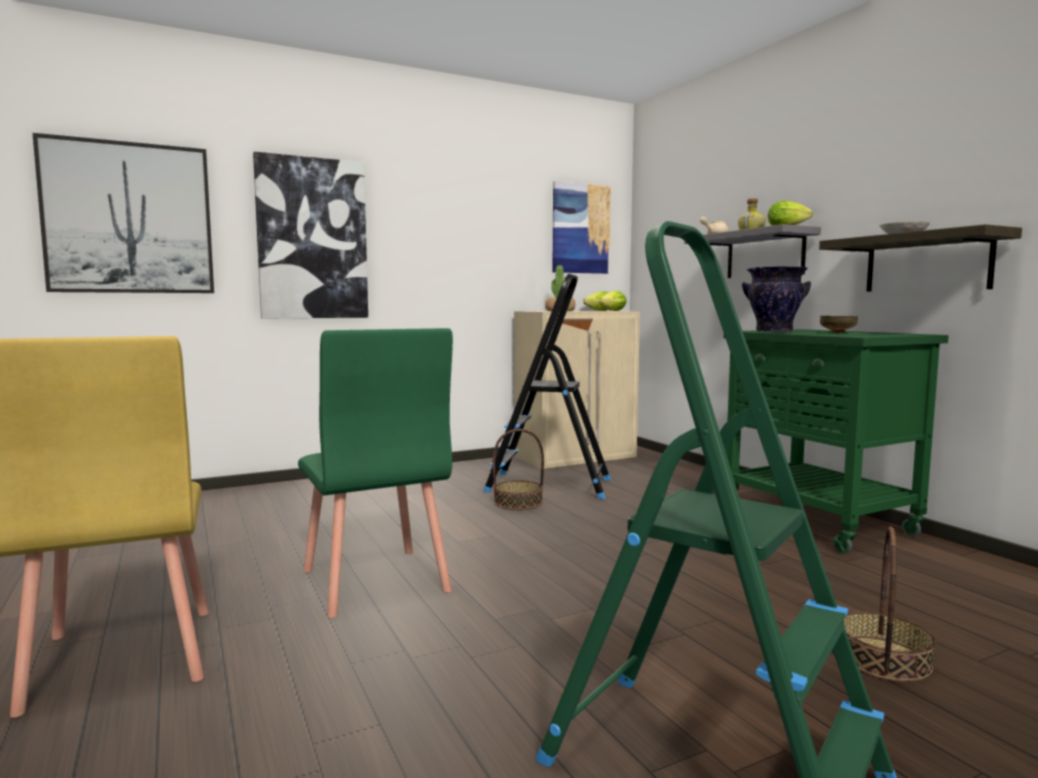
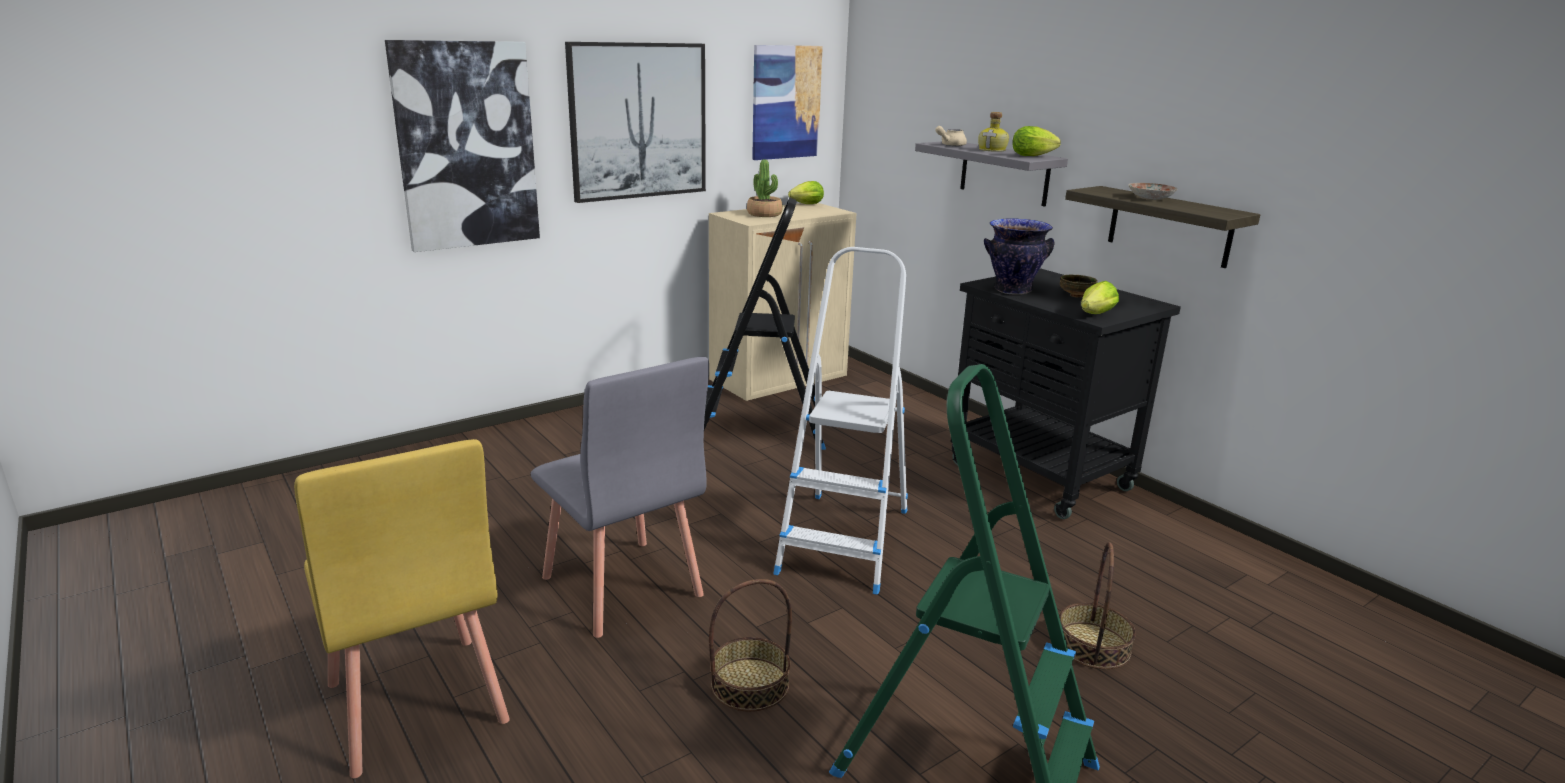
camera: 10 degrees left, 15 degrees up
picture [33,133,214,293] -> picture moved to [565,42,706,203]
green chair [298,328,453,618] -> grey chair [531,357,709,638]
basket [493,429,544,510] -> basket moved to [709,579,792,712]
lettuce [599,291,627,311] -> lettuce moved to [1081,281,1119,314]
green cart [724,329,949,554] -> black cart [950,268,1181,519]
none -> white step ladder [774,247,908,595]

